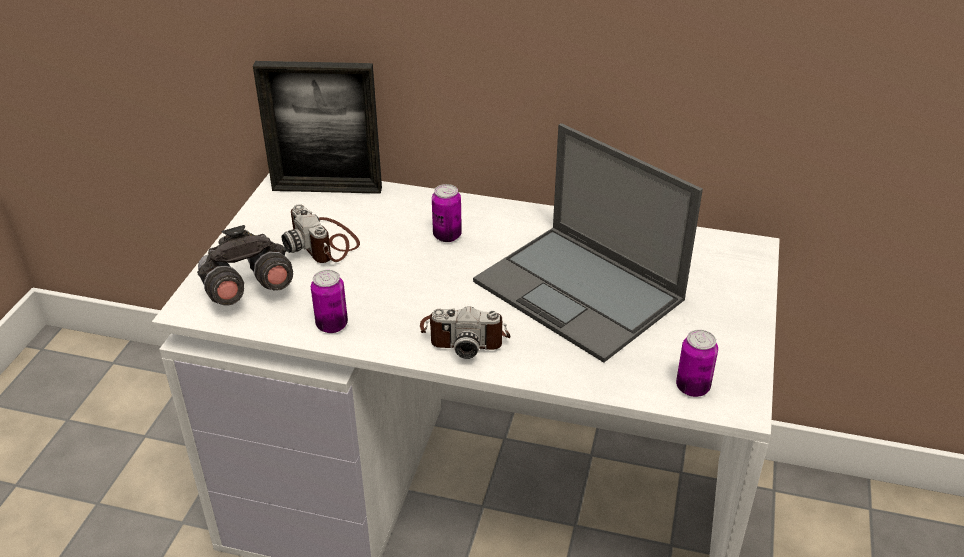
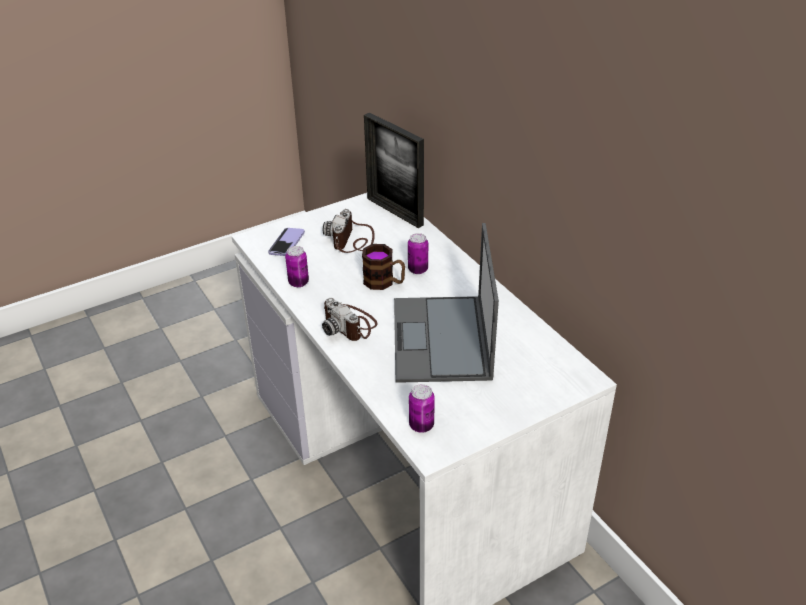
camera: 45 degrees right, 0 degrees up
grey binoculars [197,225,293,306] -> phone [268,228,305,256]
none -> mug [362,244,405,290]

